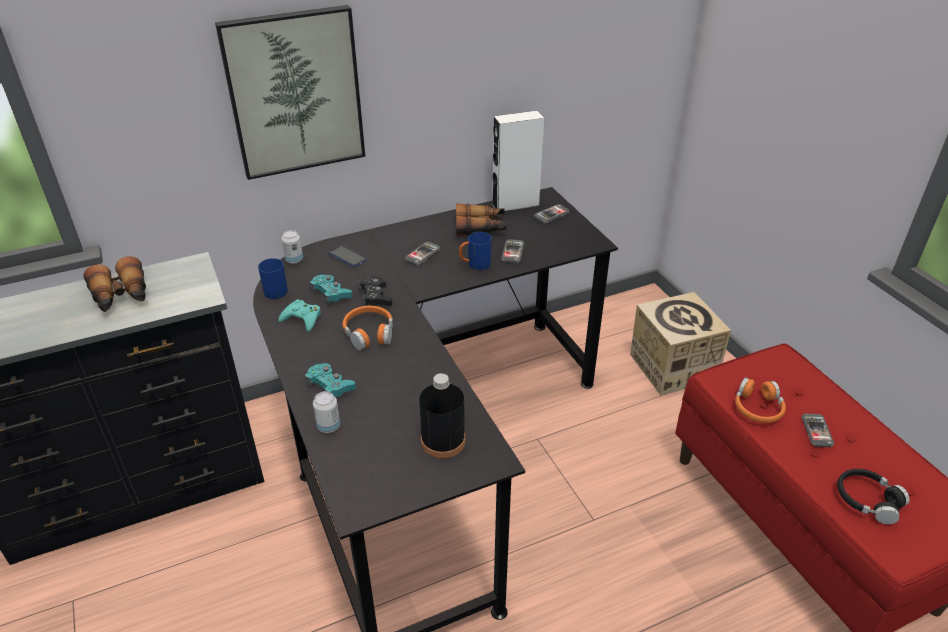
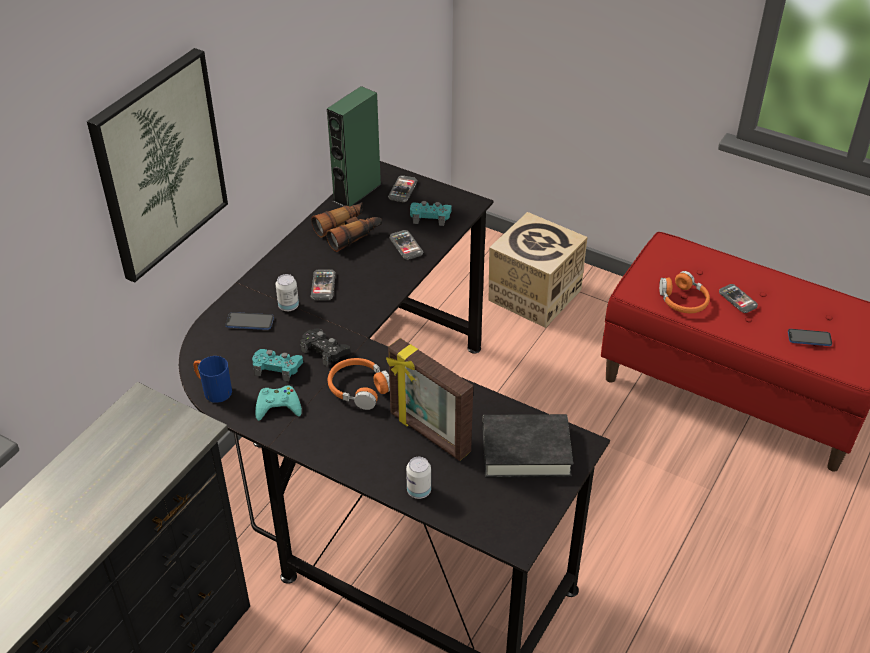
camera: 35 degrees left, 5 degrees up
binoculars [83,256,146,312] -> none
can [281,230,303,264] -> can moved to [275,274,299,311]
turquoise game controller [305,363,356,397] -> turquoise game controller moved to [410,201,452,226]
black bottle [419,373,466,458] -> black book [483,414,573,478]
blue mug [459,232,492,270] -> none
white speaker [492,111,544,212] -> green speaker [327,86,381,206]
black headphones [837,469,910,524] -> phone [788,329,832,346]
none -> picture frame [386,338,473,461]

